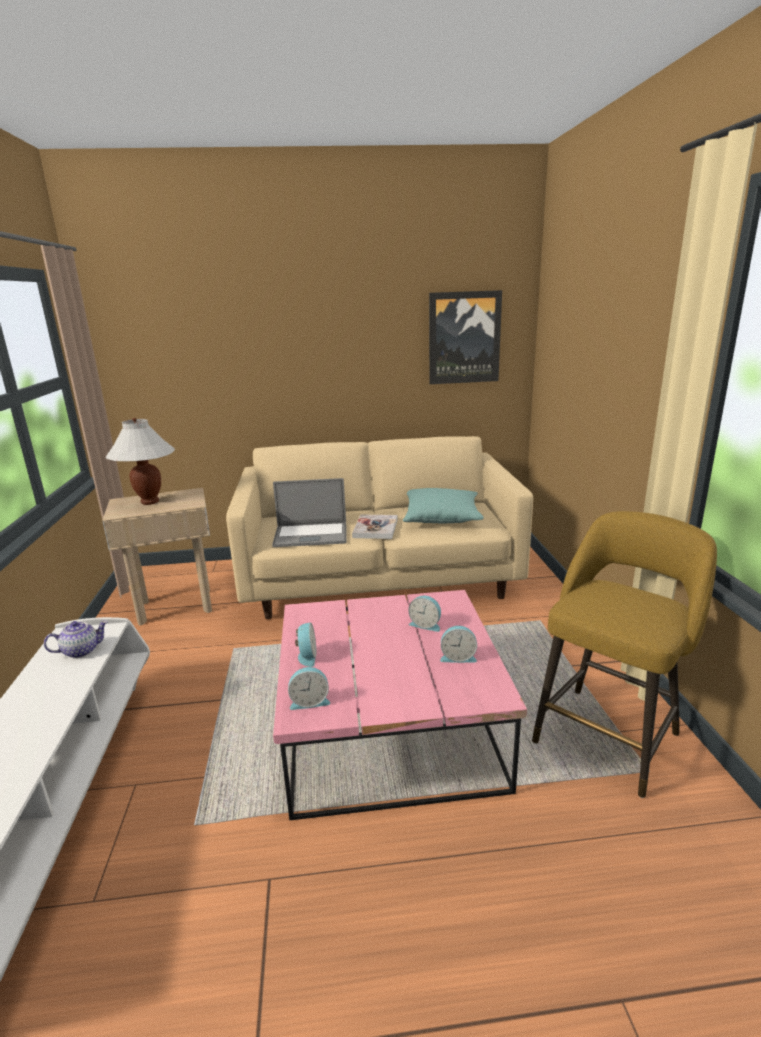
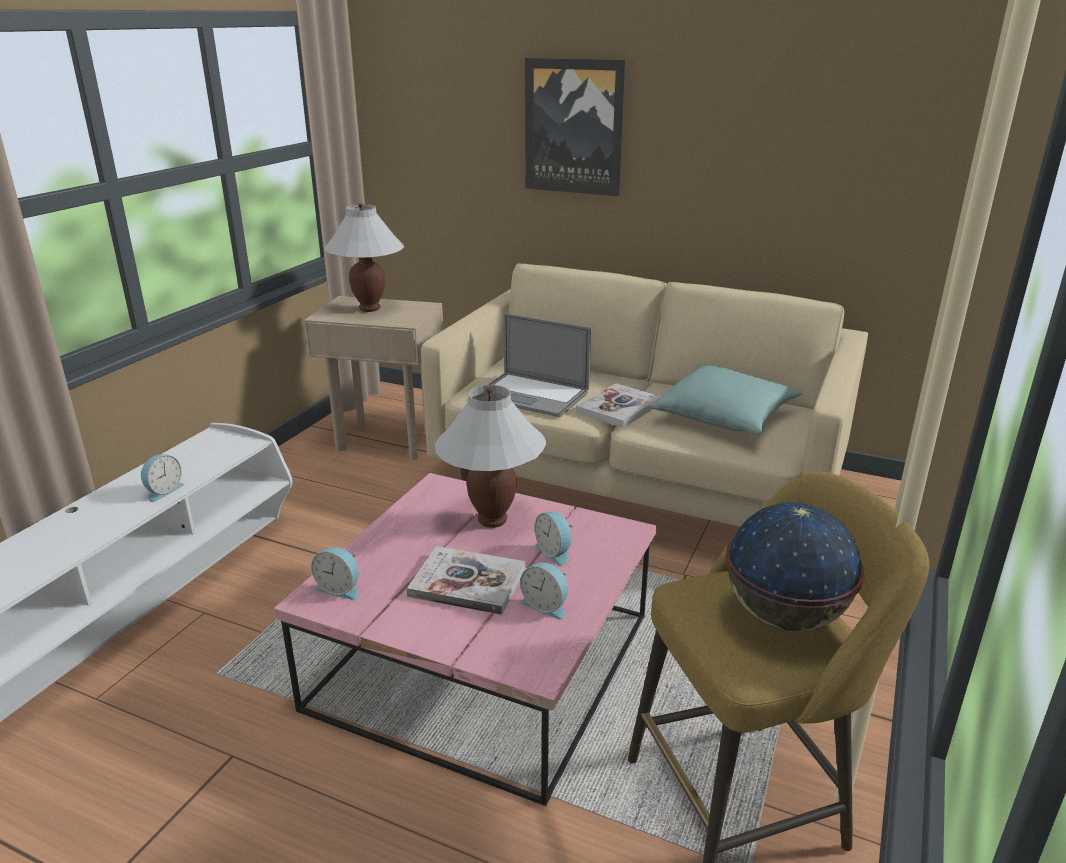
camera: 30 degrees right, 5 degrees up
teapot [44,621,108,658] -> none
alarm clock [295,623,316,667] -> alarm clock moved to [141,454,184,502]
picture [429,290,502,384] -> picture moved to [525,58,626,196]
none -> book [407,546,525,615]
none -> white table lamp [434,385,547,528]
none -> globe [725,502,864,632]

